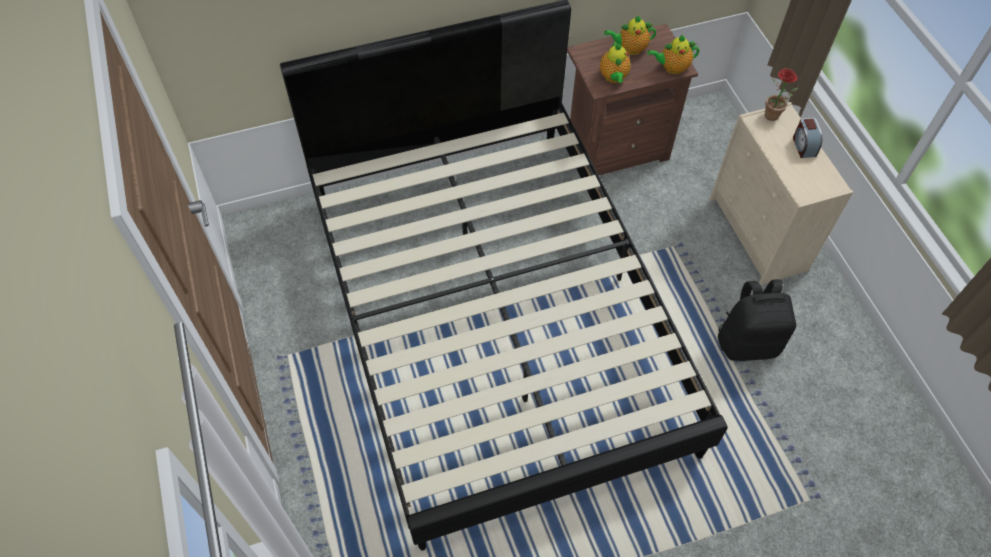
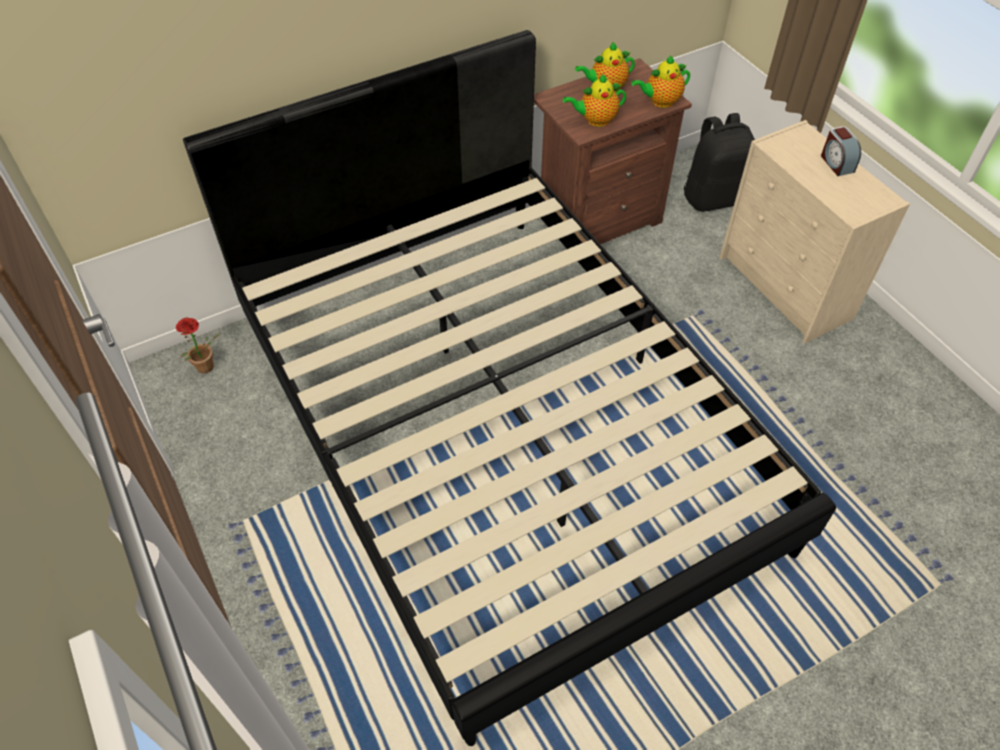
camera: 10 degrees left, 5 degrees down
teapot [600,42,631,83] -> teapot turned 90 degrees clockwise [563,74,626,127]
black backpack [718,279,796,361] -> black backpack moved to [684,113,755,212]
potted plant [765,68,798,121] -> potted plant moved to [176,317,220,373]

